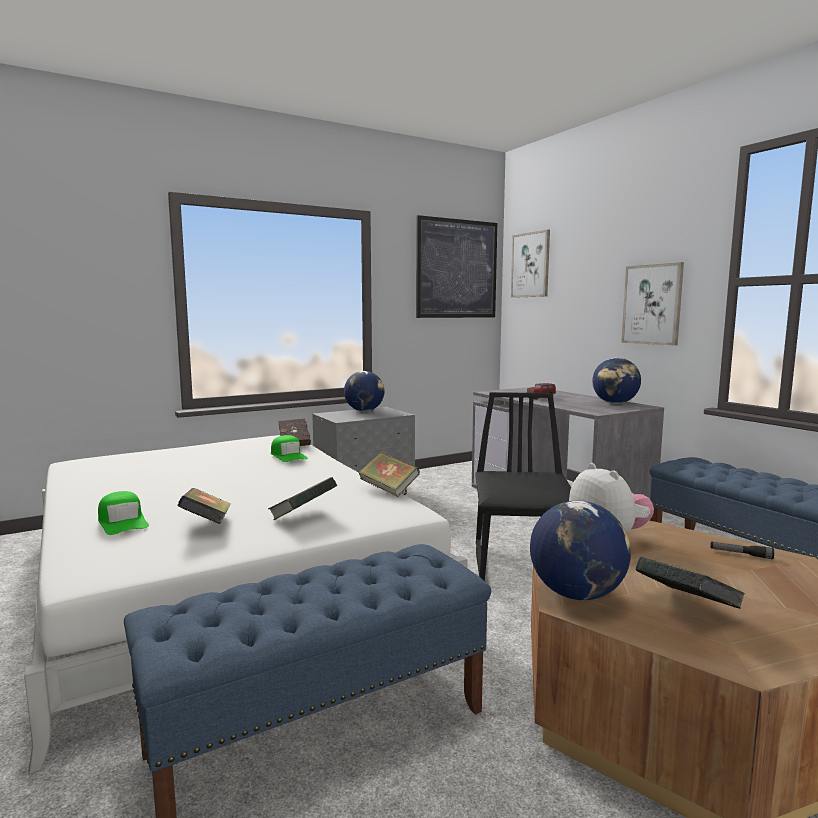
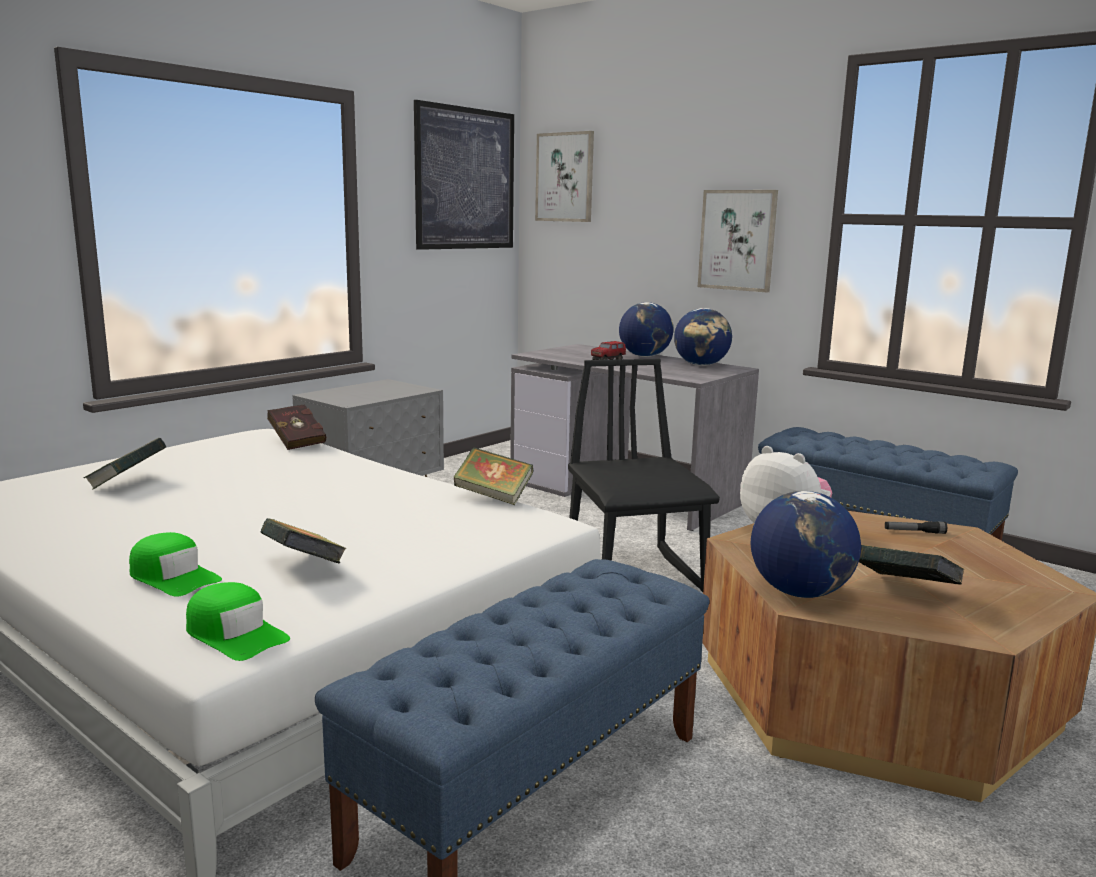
camera: 20 degrees left, 5 degrees up
book [268,477,337,520] -> book moved to [84,438,166,490]
green cap [271,435,308,462] -> green cap moved to [186,582,290,661]
globe [344,371,384,411] -> globe moved to [619,302,673,357]

